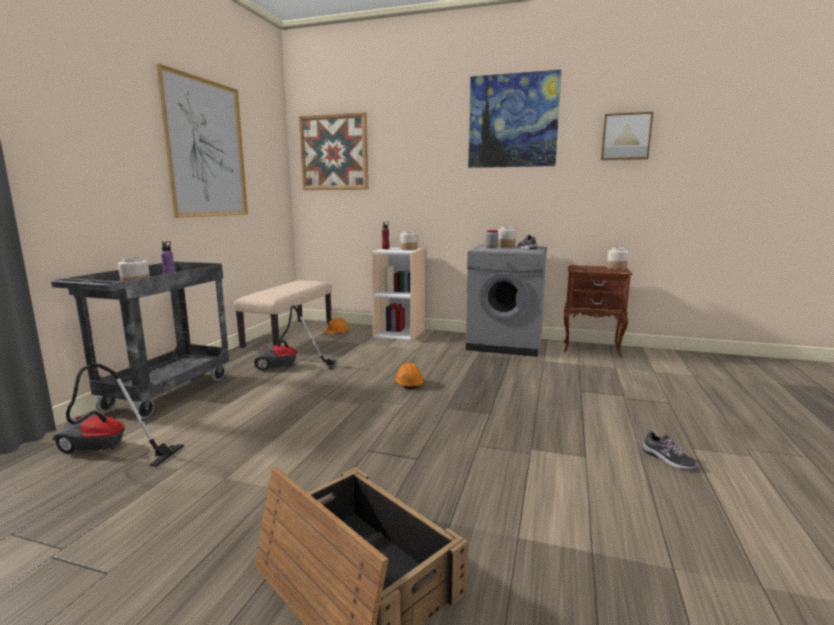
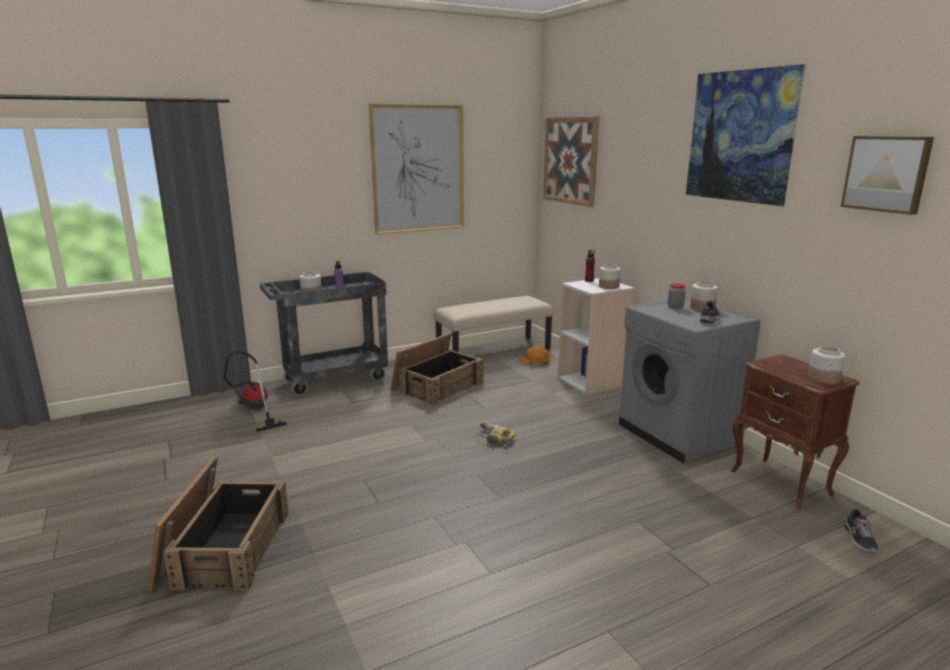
camera: 45 degrees right, 5 degrees up
vacuum cleaner [254,305,336,371] -> crate [391,333,483,405]
orange hard hat [395,363,424,389] -> power drill [476,423,515,445]
shoe [642,429,699,470] -> shoe moved to [844,506,879,553]

